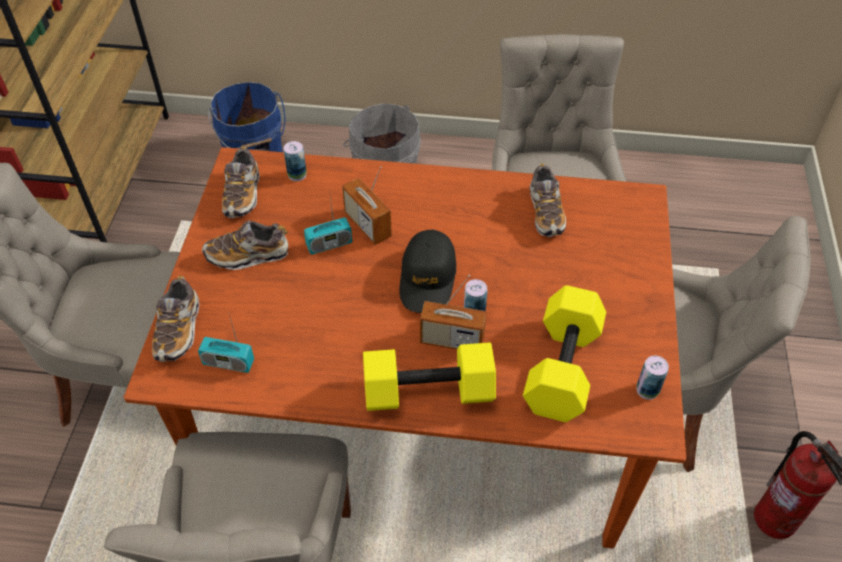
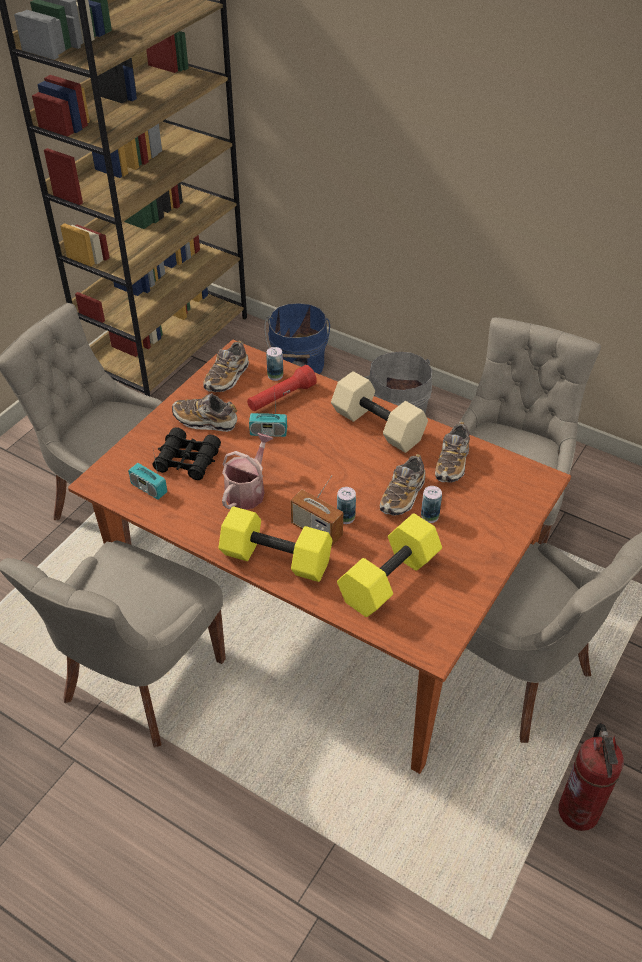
camera: 25 degrees right, 5 degrees down
shoe [152,276,199,362] -> shoe moved to [380,454,425,516]
radio [342,166,392,245] -> none
black cap [399,230,456,313] -> none
can [637,356,669,400] -> can moved to [421,486,442,523]
none -> black binoculars [153,427,221,480]
none -> watering can [222,433,274,509]
none -> red flashlight [247,365,317,411]
none -> beige dumbbell [331,371,428,453]

